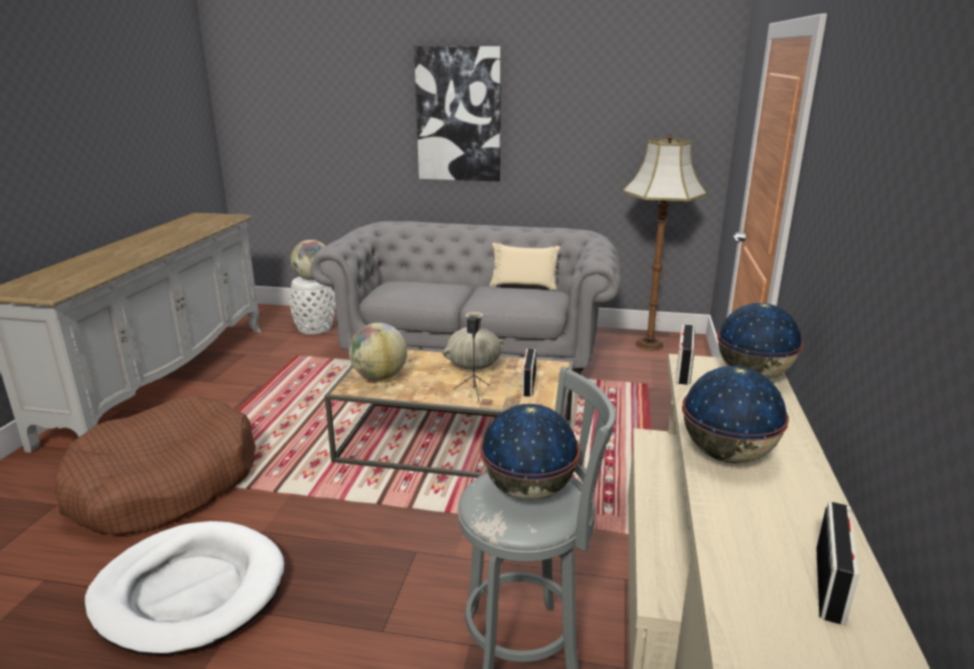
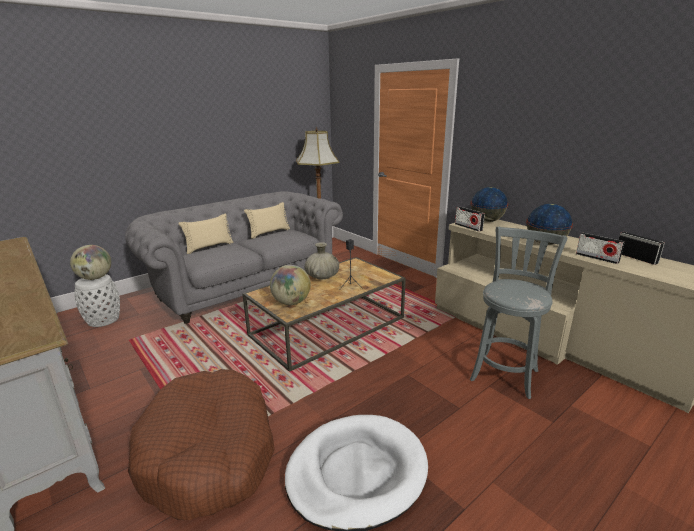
camera: 50 degrees left, 0 degrees up
picture [414,46,501,181] -> none
globe [480,404,580,501] -> none
radio [521,348,536,397] -> radio moved to [576,233,625,264]
none -> beige pillow [178,214,233,254]

